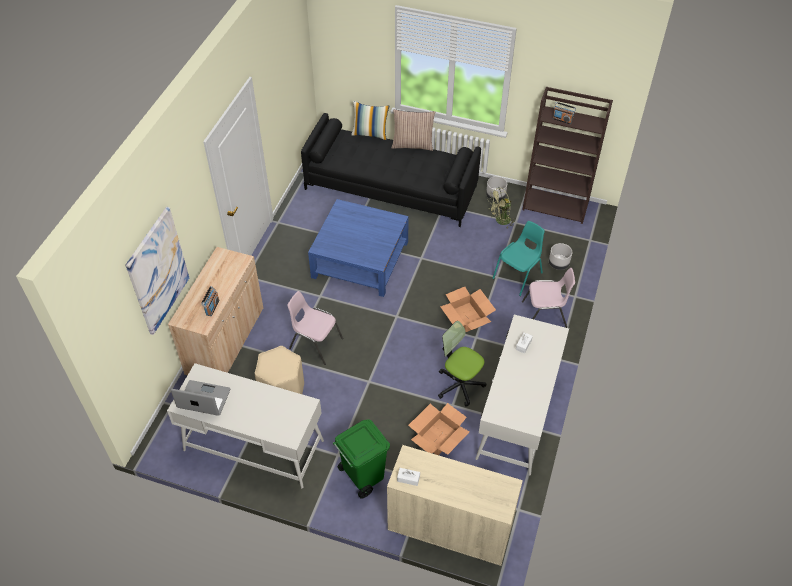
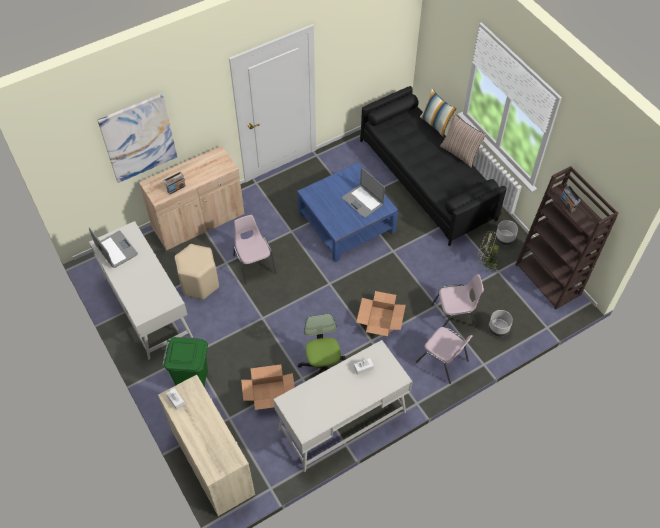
camera: 40 degrees right, 5 degrees up
turquoise chair [492,221,545,296] -> pink chair [431,274,484,327]
none -> laptop [342,168,385,218]

